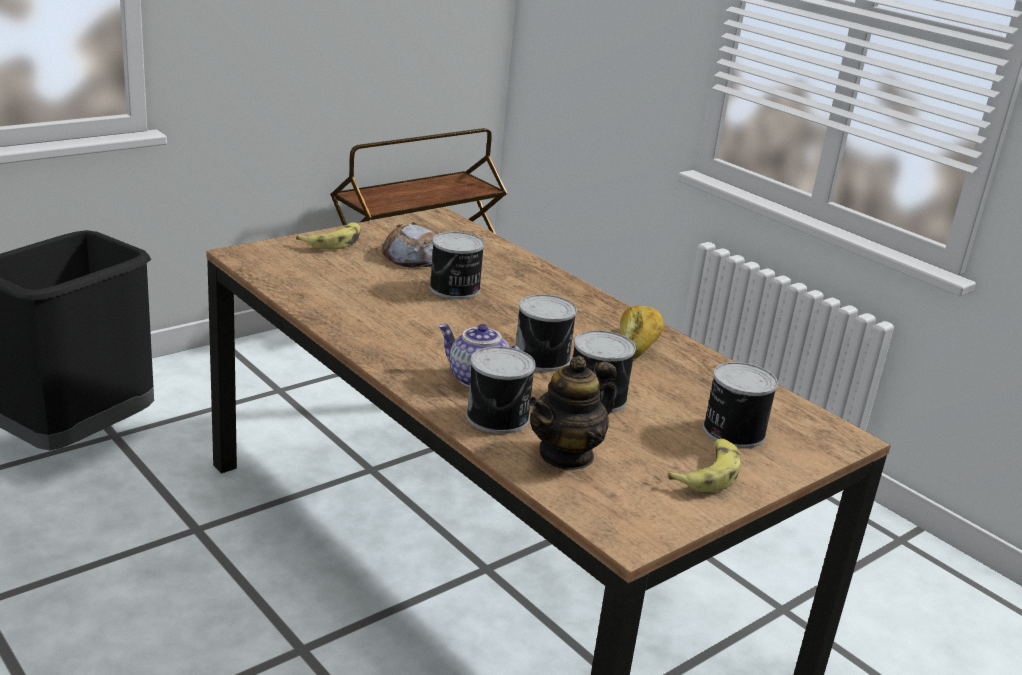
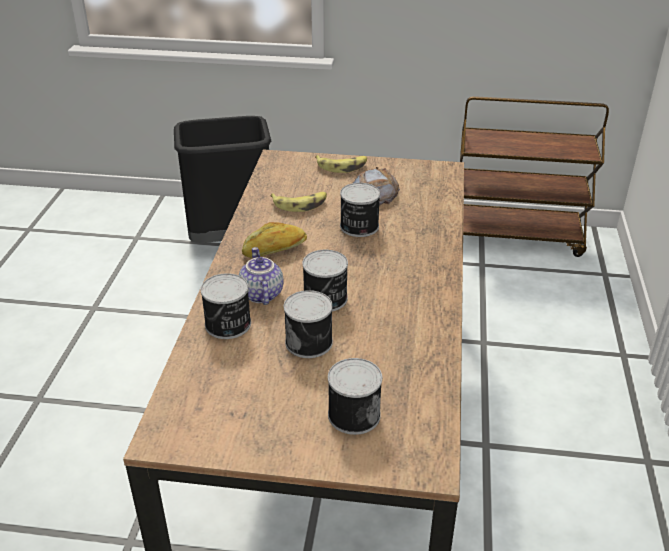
camera: 50 degrees right, 10 degrees up
teapot [529,356,617,471] -> none
bread [620,305,664,359] -> bread moved to [242,222,307,258]
banana [667,438,741,492] -> banana moved to [270,192,327,212]

